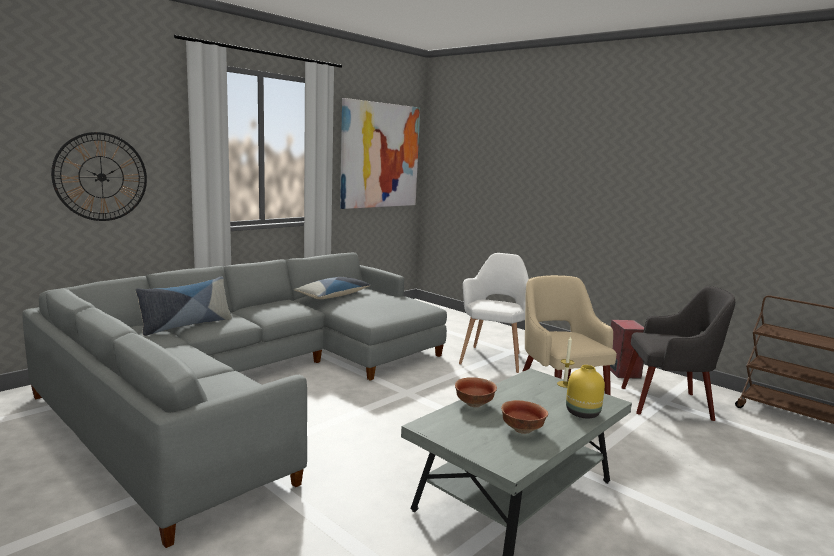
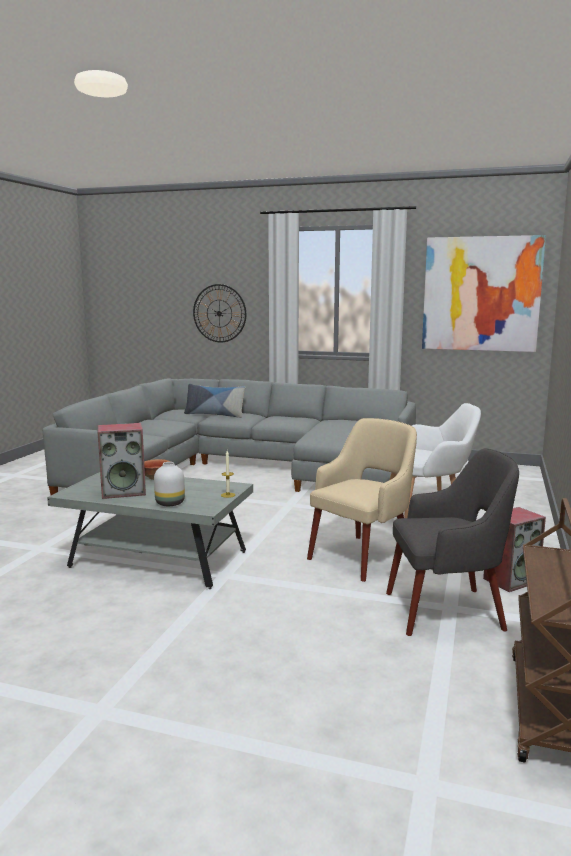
camera: 65 degrees right, 0 degrees up
pillow [294,277,371,299] -> none
bowl [501,400,548,434] -> speaker [98,423,146,499]
yellow vase [566,365,605,418] -> white vase [154,462,185,506]
grey armchair [621,286,735,421] -> grey armchair turned 75 degrees counterclockwise [386,448,519,636]

